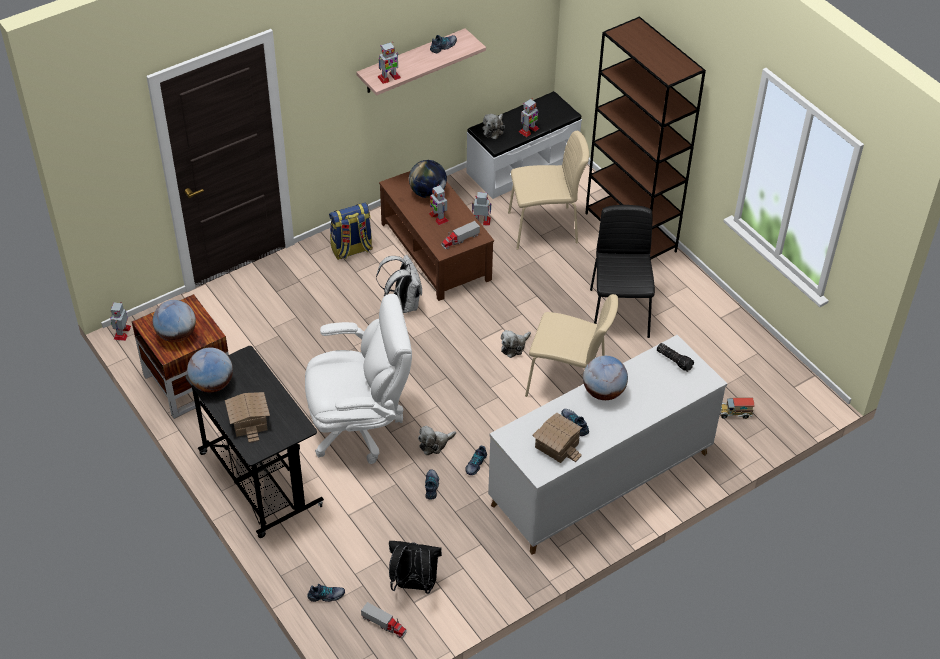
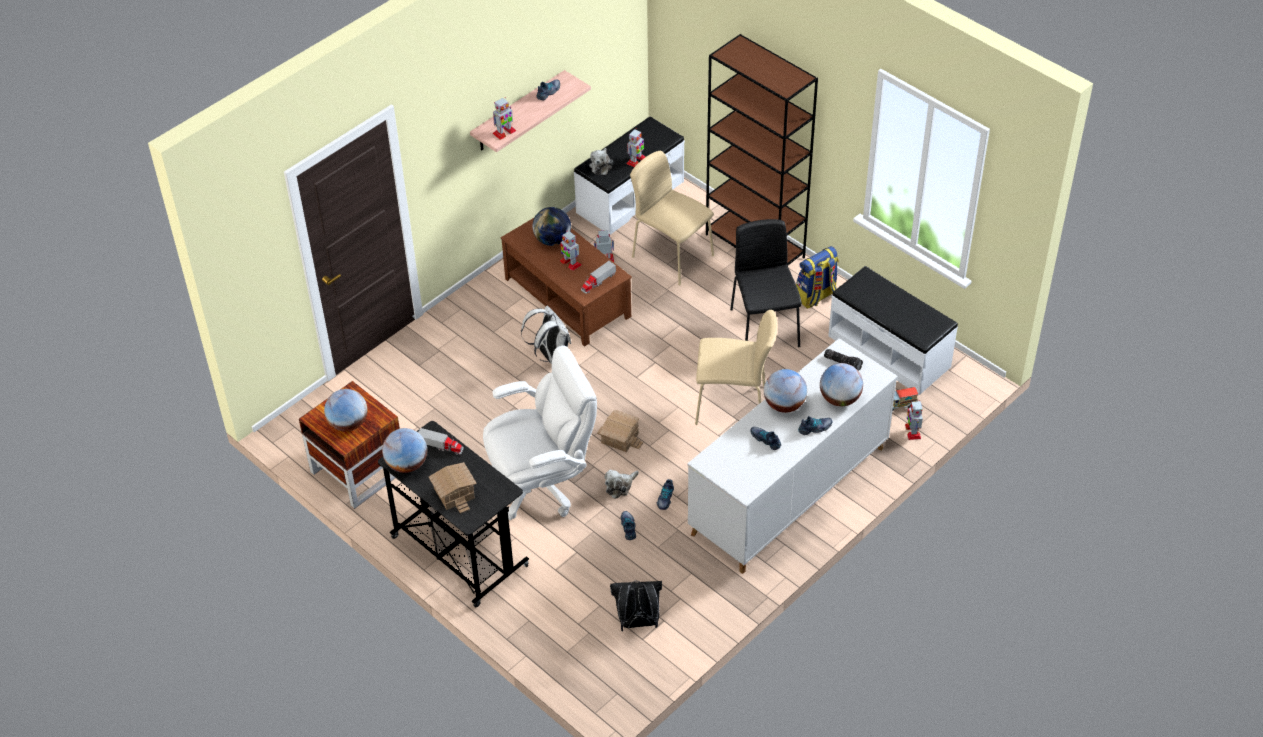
camera: 10 degrees left, 0 degrees up
toy robot [110,302,131,341] -> toy robot moved to [905,400,923,440]
shoe [308,584,345,602] -> shoe moved to [798,416,832,435]
backpack [329,203,373,260] -> backpack moved to [796,246,839,309]
toy truck [361,602,407,638] -> toy truck moved to [418,428,463,455]
plush toy [501,330,531,358] -> none
beige chair [508,131,589,250] -> beige chair turned 120 degrees counterclockwise [630,151,714,285]
toy house [532,413,582,463] -> toy house moved to [597,410,643,452]
none -> globe [820,363,863,406]
none -> white bench [828,266,958,395]

